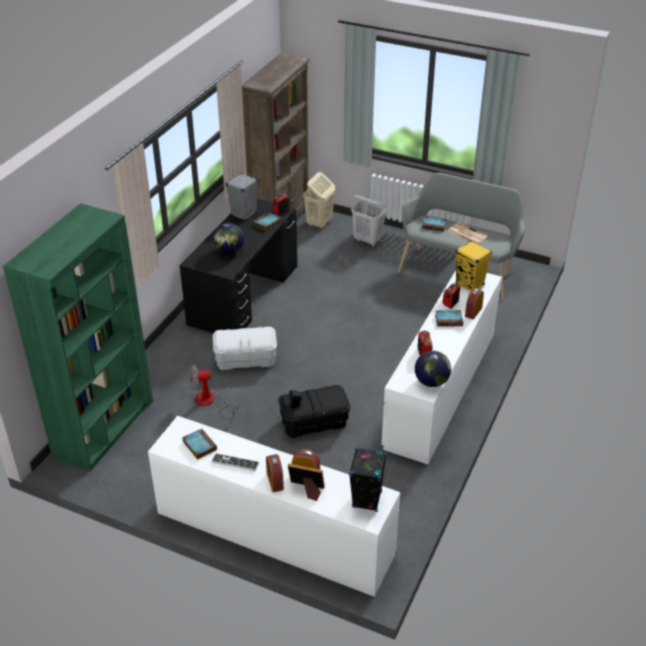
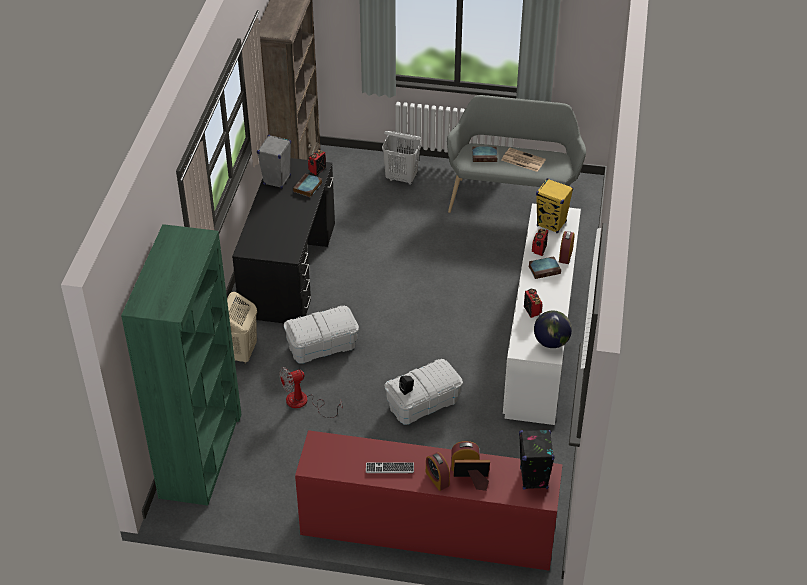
camera: 15 degrees left, 5 degrees up
white dresser [148,416,400,597] -> red dresser [295,430,563,571]
book [182,428,217,460] -> none
globe [213,223,244,254] -> none
black storage box [278,385,351,438] -> white storage box [384,359,463,425]
beige laundry basket [303,172,335,230] -> beige laundry basket moved to [227,292,257,365]

